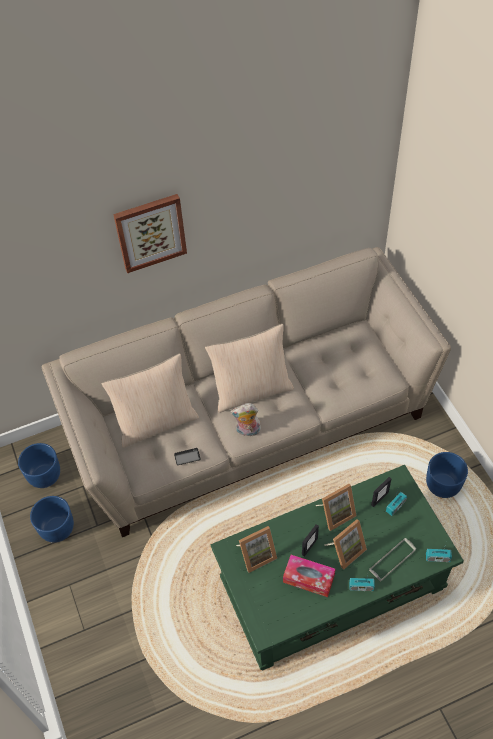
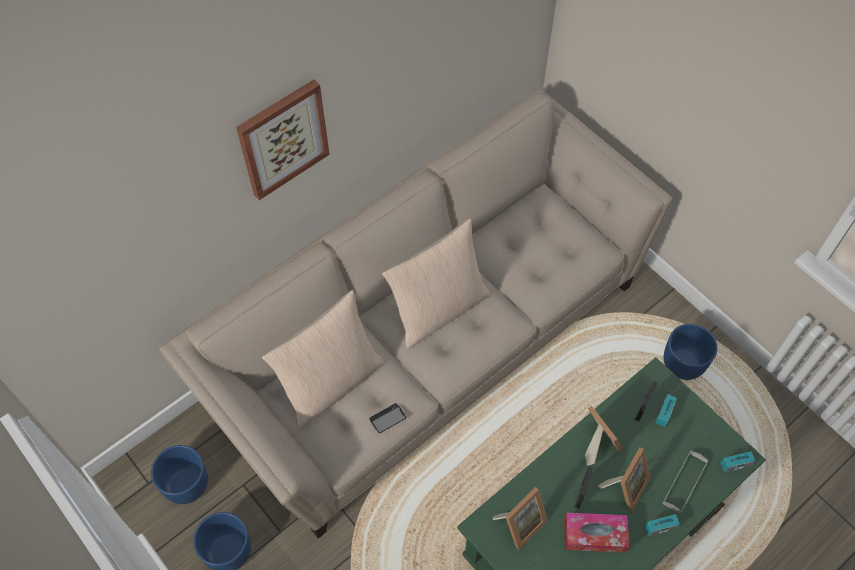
camera: 20 degrees left, 5 degrees up
plush toy [230,403,261,436] -> none
picture frame [316,484,356,531] -> picture frame turned 75 degrees counterclockwise [585,406,623,466]

